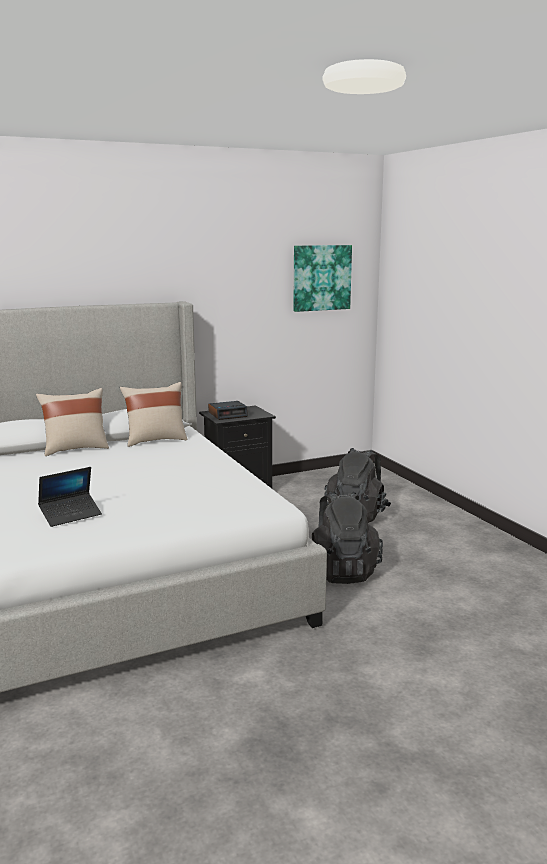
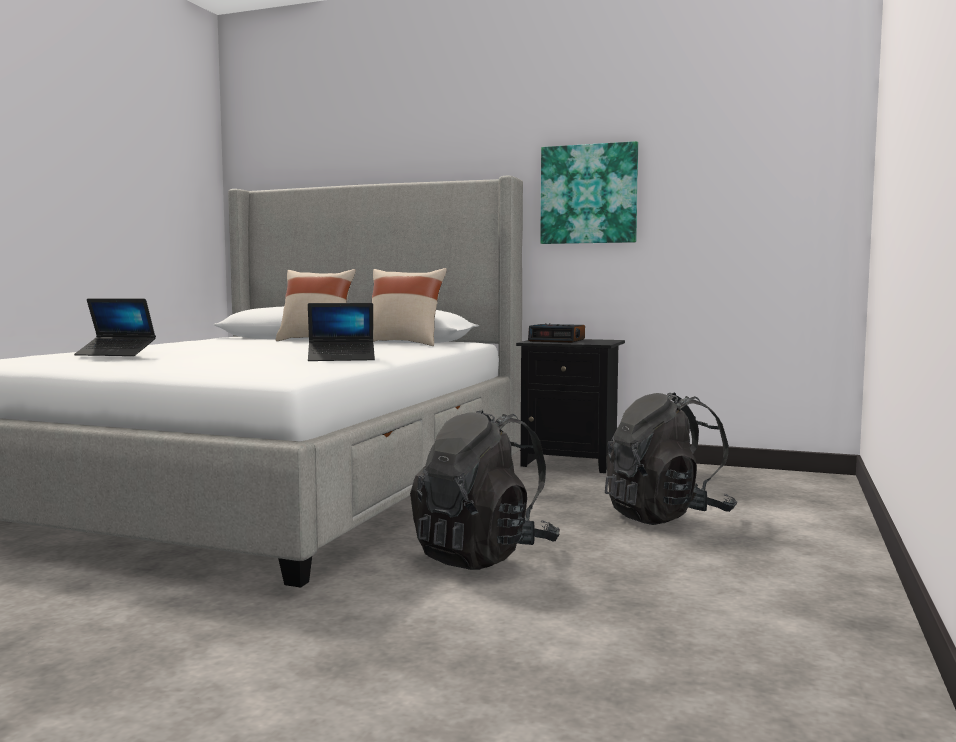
camera: 45 degrees right, 10 degrees down
picture [293,245,352,312] -> picture moved to [540,141,638,244]
none -> laptop [308,303,375,361]

